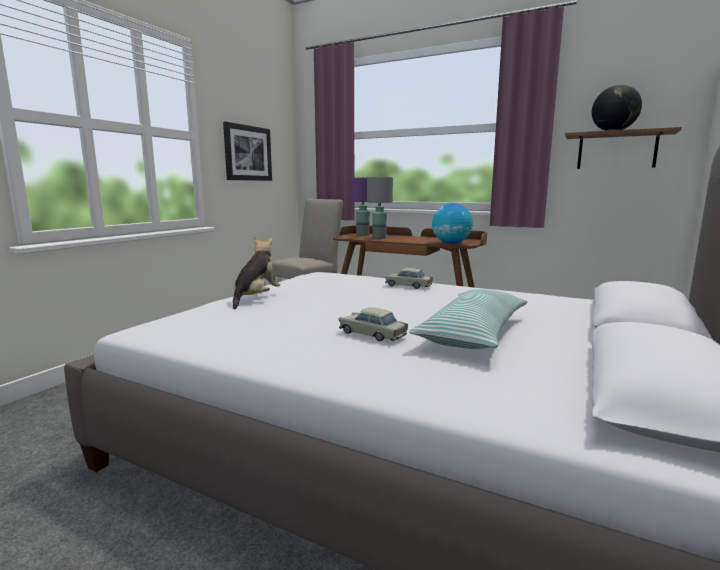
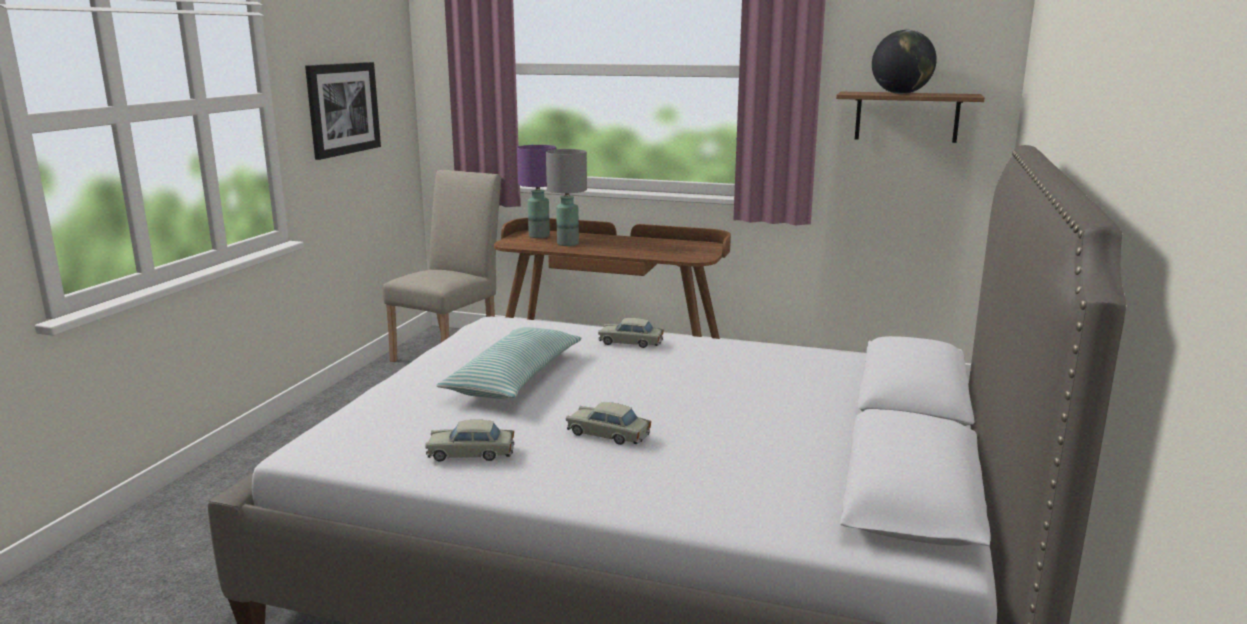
camera: 10 degrees left, 5 degrees up
plush toy [233,237,280,309] -> none
pillow [409,289,527,349] -> pillow moved to [436,327,582,399]
globe [432,203,473,244] -> none
none -> beige toy car [425,420,514,461]

